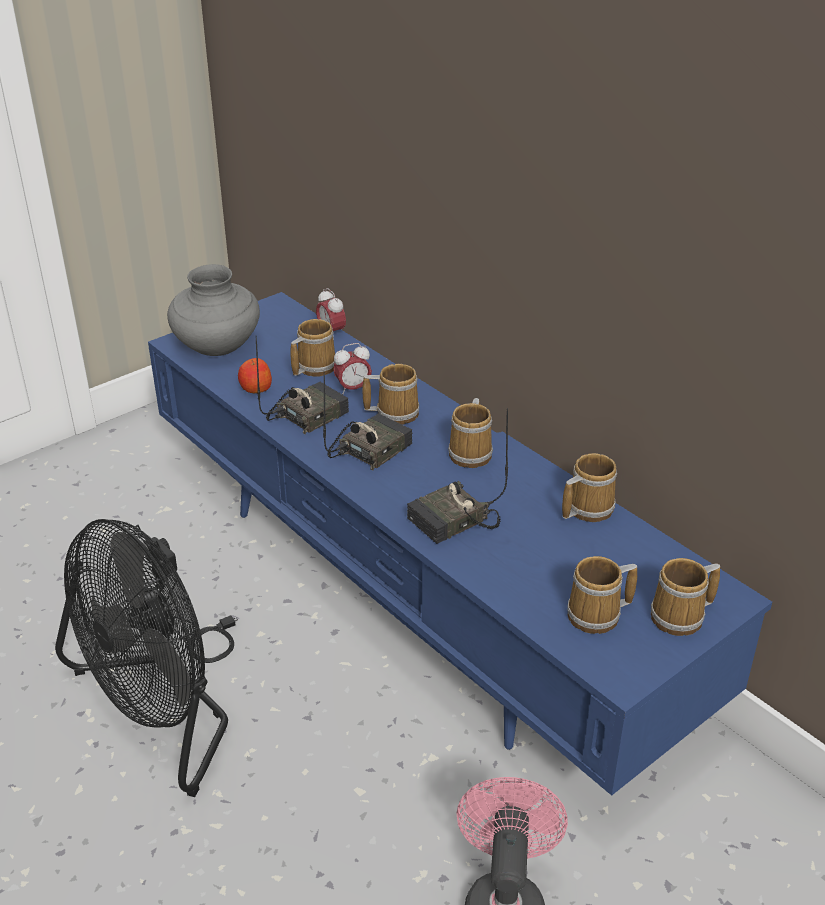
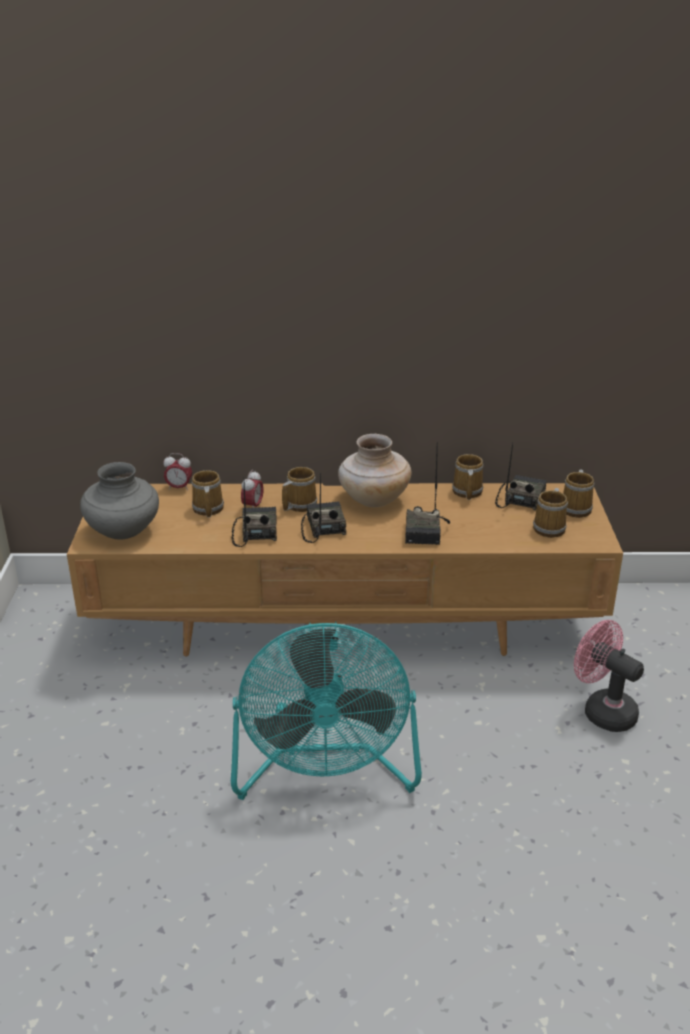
camera: 50 degrees left, 5 degrees down
black fan [55,519,238,797] -> turquoise fan [231,621,422,800]
blue tv stand [148,292,772,796] -> brown tv stand [67,483,623,657]
apple [238,358,272,393] -> none
mug [448,398,493,468] -> beige vase [338,434,412,507]
none -> radio [495,442,547,510]

